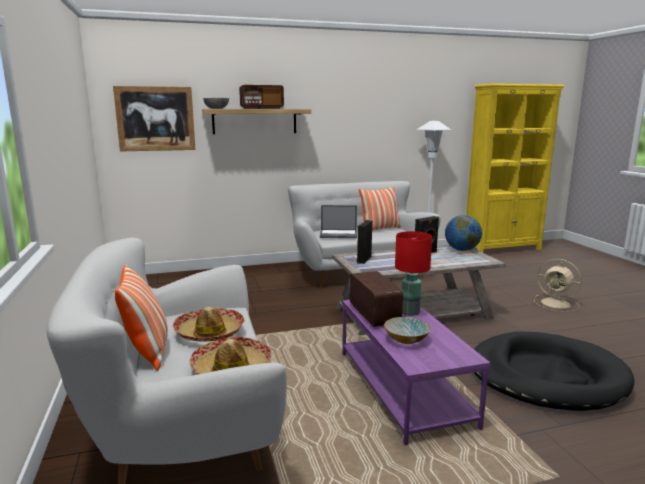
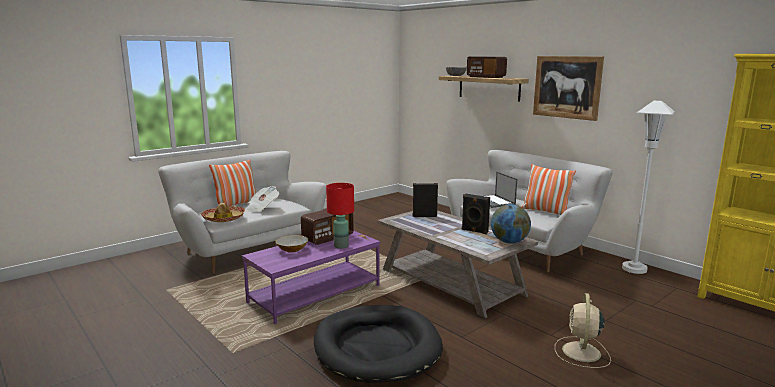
camera: 65 degrees right, 0 degrees up
picture [113,86,196,151] -> picture moved to [533,56,604,121]
hat [173,307,244,342] -> newspaper [245,186,279,212]

